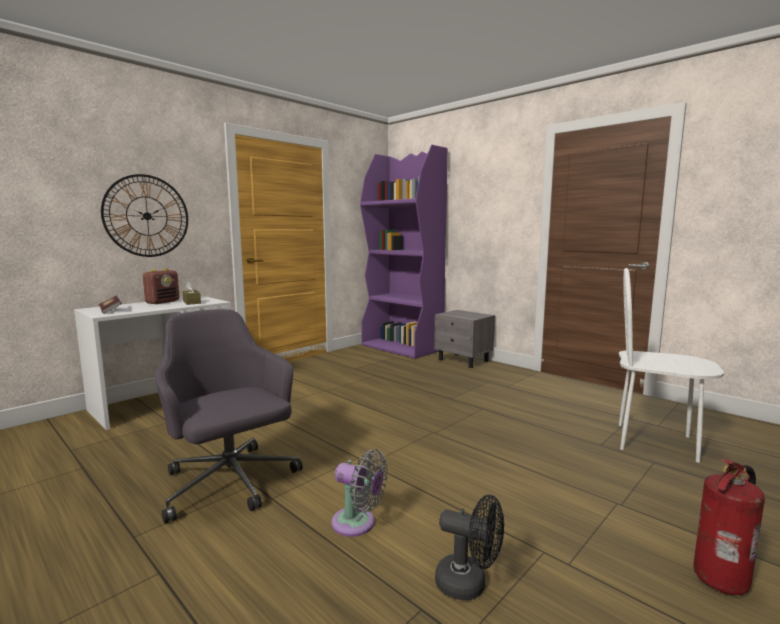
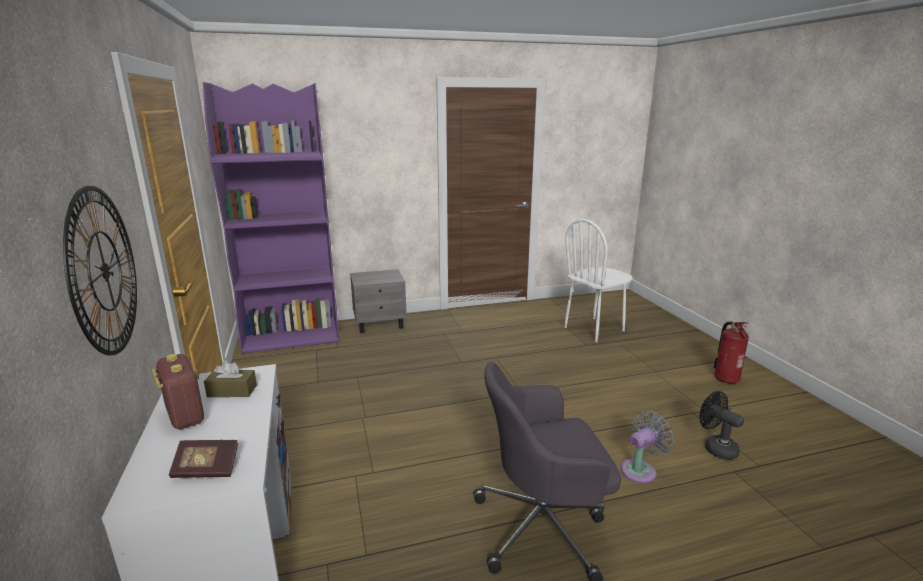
camera: 60 degrees left, 10 degrees up
black fan [435,495,504,600] -> black fan turned 90 degrees counterclockwise [699,391,744,460]

